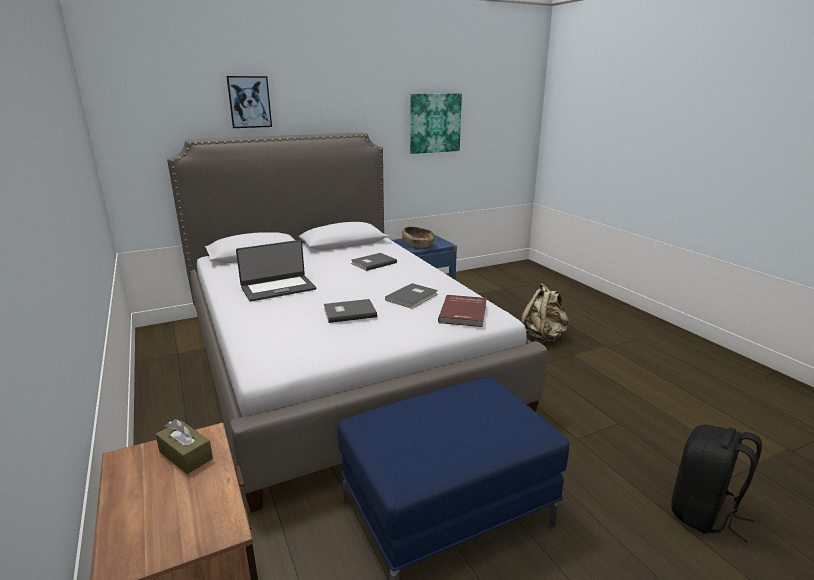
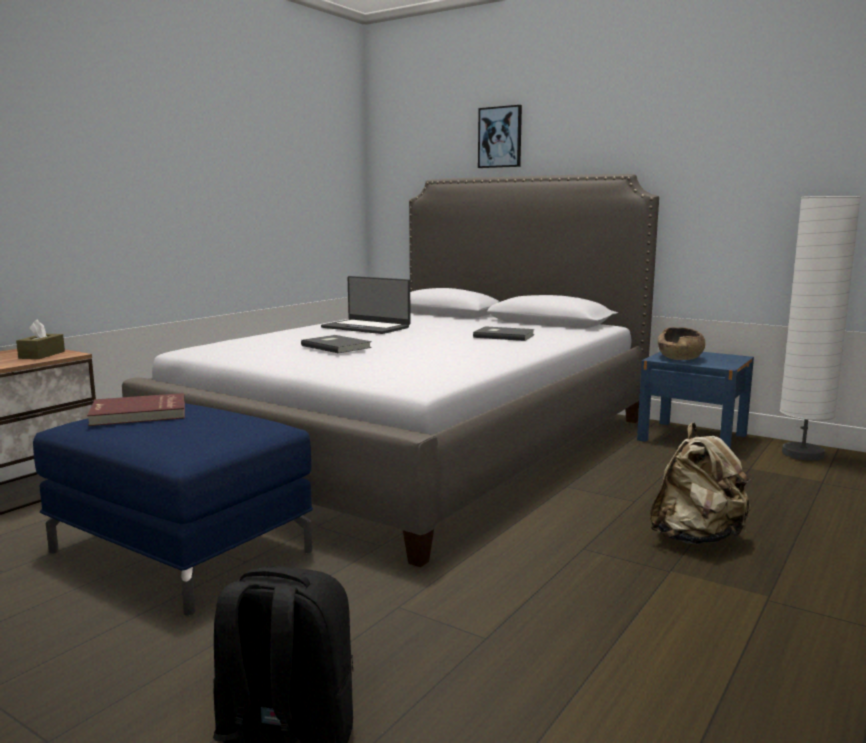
camera: 60 degrees right, 10 degrees down
grey book [385,283,438,309] -> none
picture [410,93,462,154] -> none
red book [438,295,487,327] -> red book moved to [87,393,185,426]
none -> white floor lamp [780,196,861,461]

